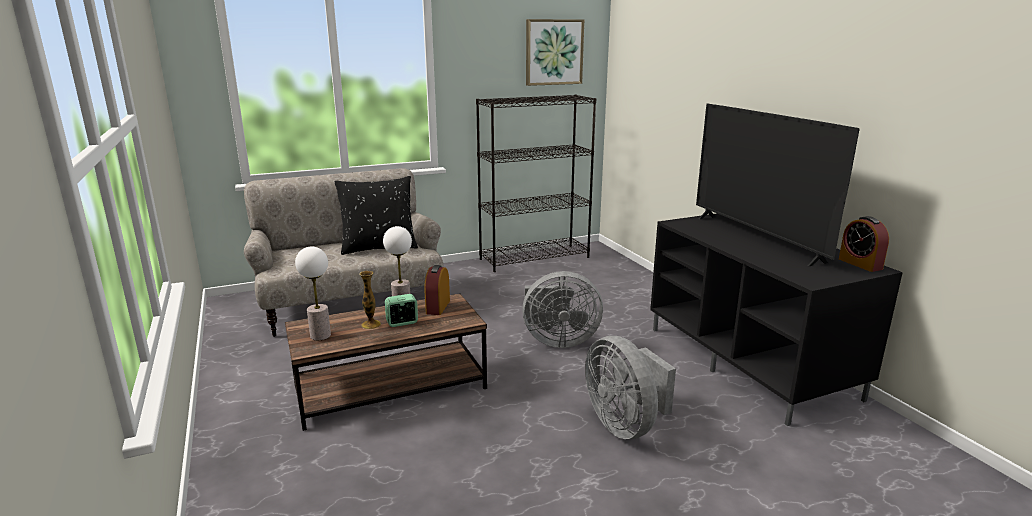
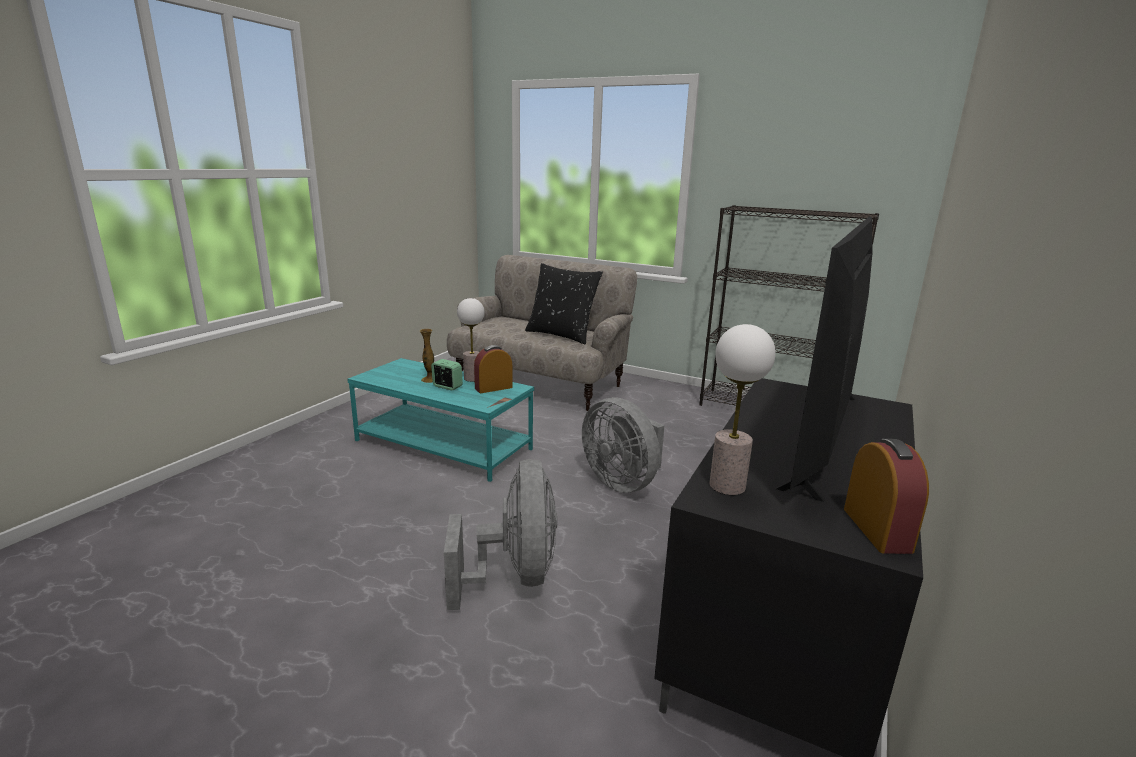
camera: 50 degrees right, 0 degrees up
brown coffee table [285,293,487,431] -> turquoise coffee table [347,358,534,482]
table lamp [295,246,331,340] -> table lamp moved to [709,324,776,495]
picture [526,19,584,86] -> none
grey fan [585,336,676,439] -> grey fan turned 150 degrees clockwise [444,459,557,610]
alarm clock [839,216,889,272] -> alarm clock turned 150 degrees clockwise [844,439,929,554]

